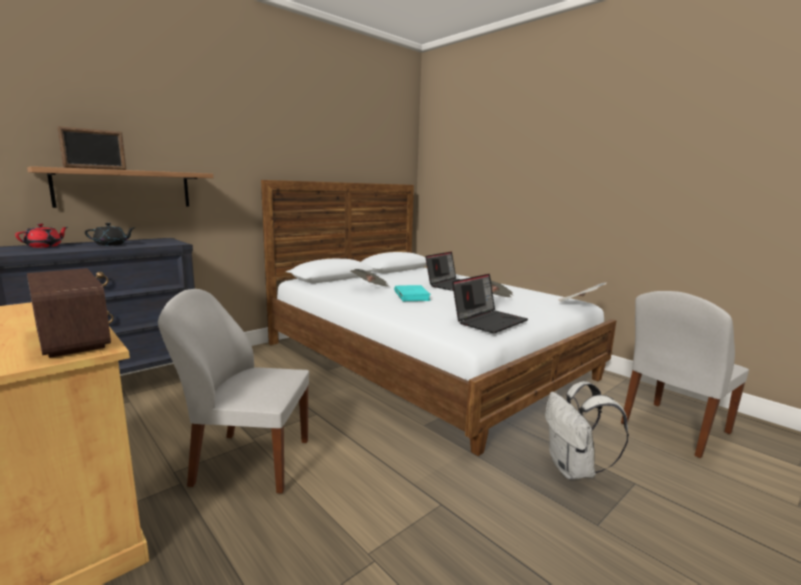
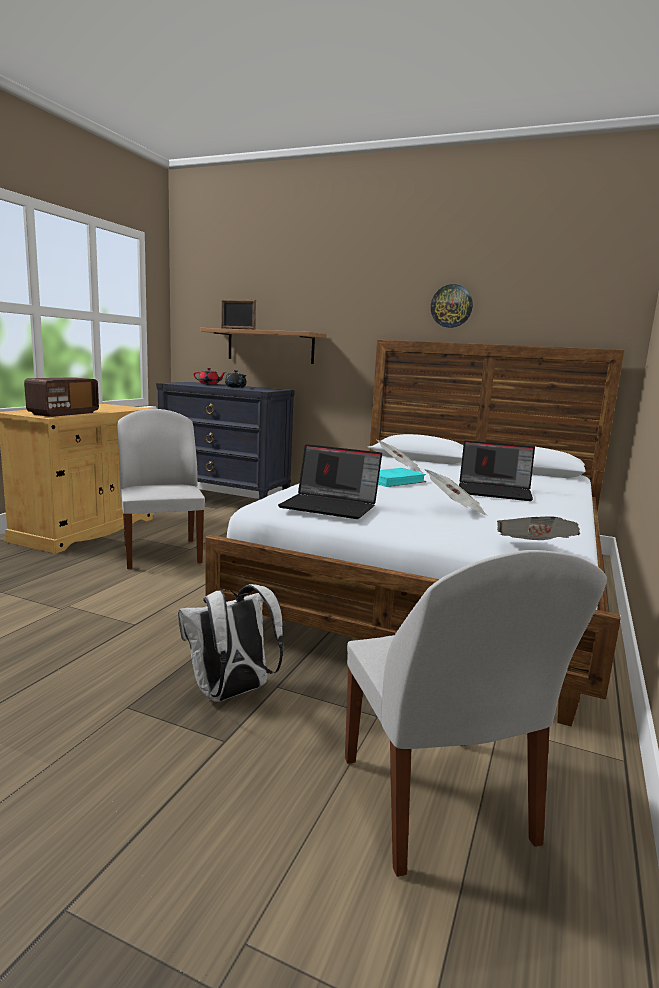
camera: 65 degrees right, 0 degrees up
white chair [621,291,749,458] -> white chair turned 135 degrees counterclockwise [345,550,607,877]
none -> wall clock [431,284,473,328]

